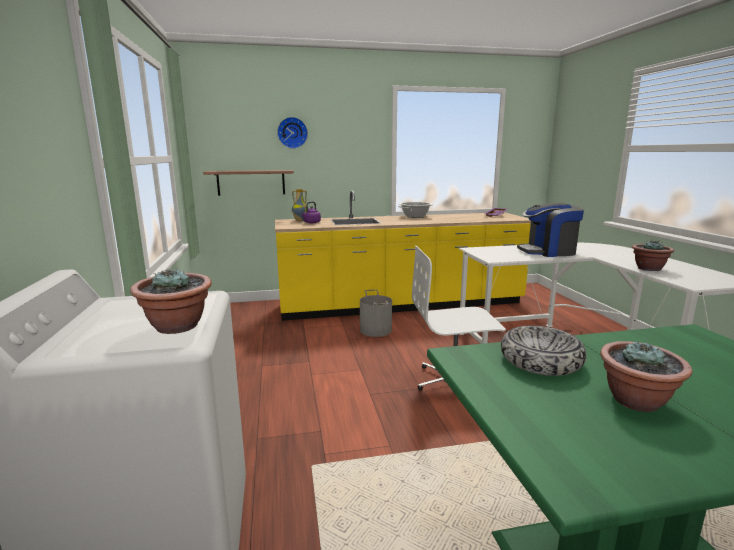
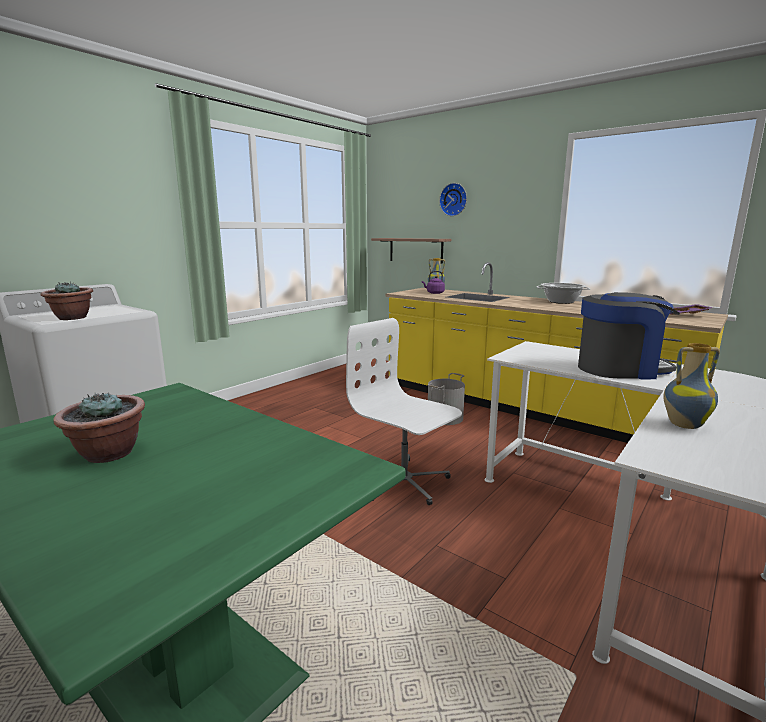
camera: 50 degrees right, 0 degrees up
bowl [501,326,587,376] -> none
coffee machine [517,203,584,257] -> coffee machine turned 135 degrees clockwise [578,292,680,379]
potted plant [632,240,674,271] -> vase [663,343,720,429]

